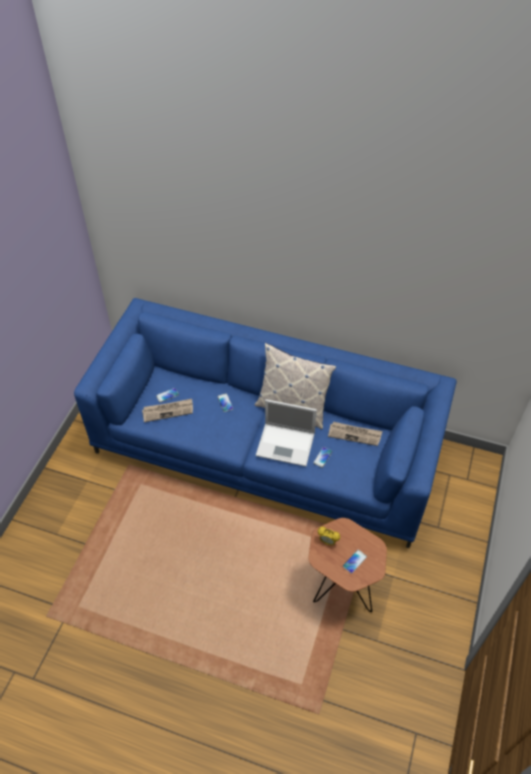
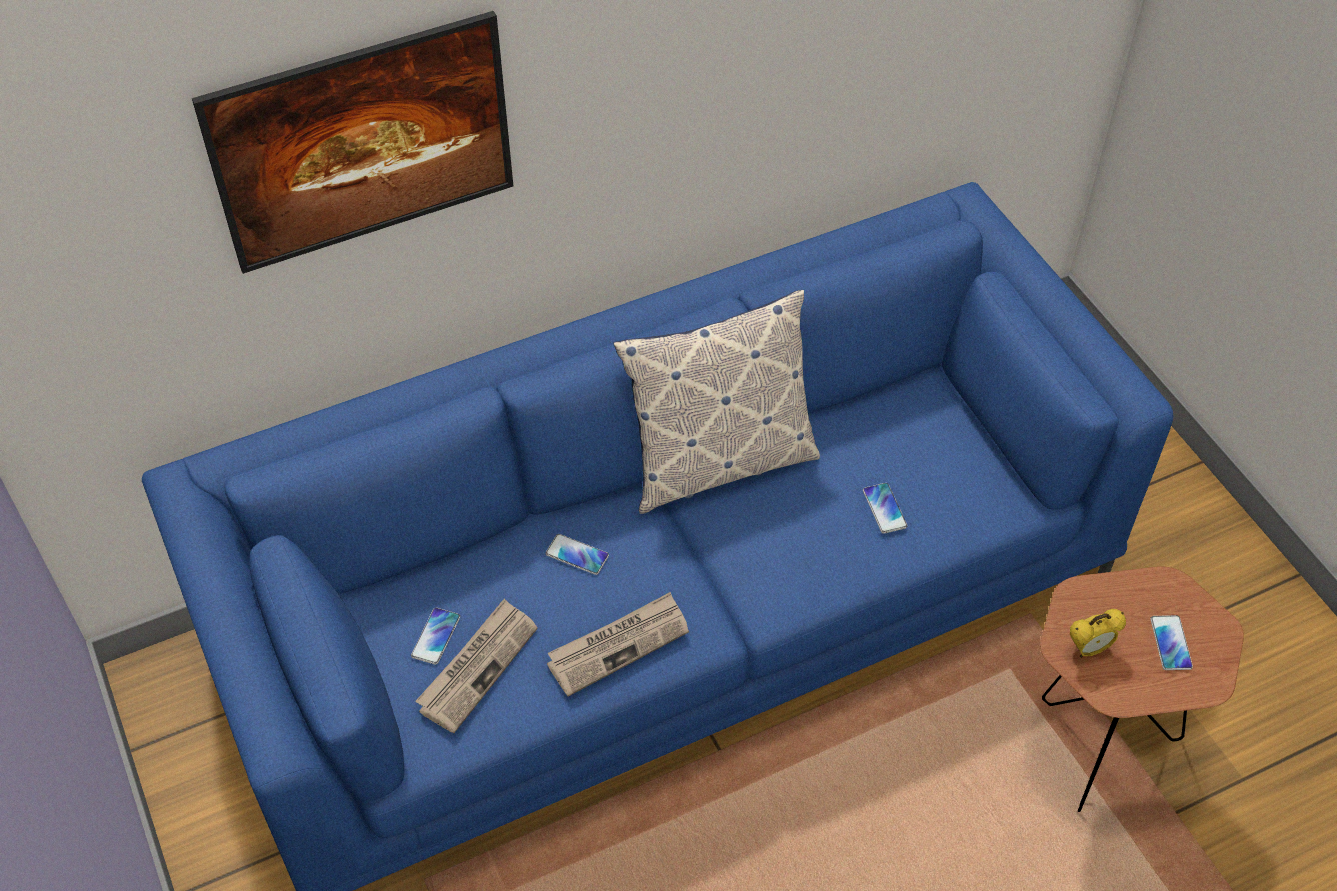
camera: 45 degrees left, 0 degrees up
laptop [256,399,317,467] -> none
newspaper [328,422,382,446] -> newspaper moved to [547,592,689,696]
none -> picture [192,11,513,274]

